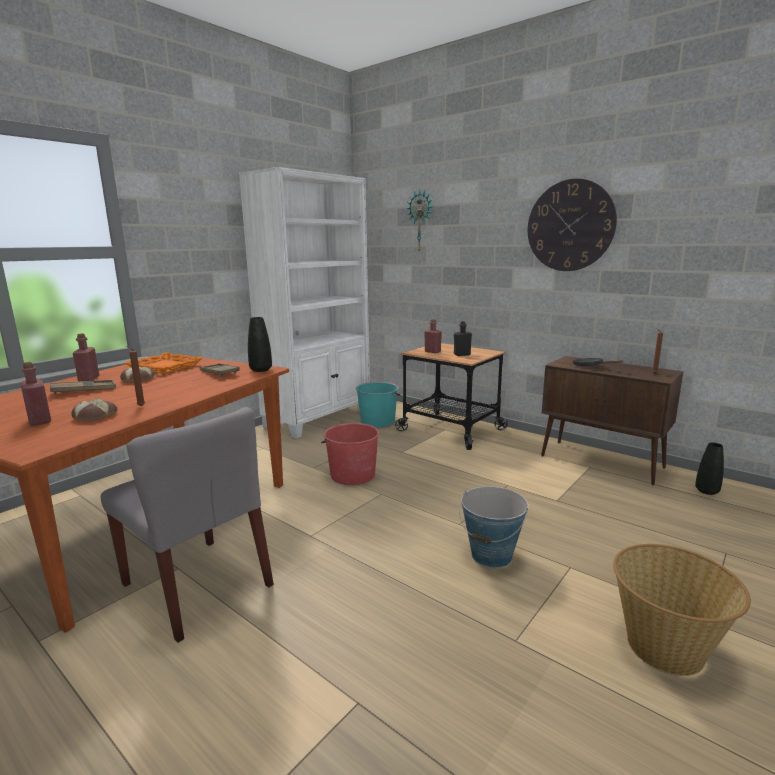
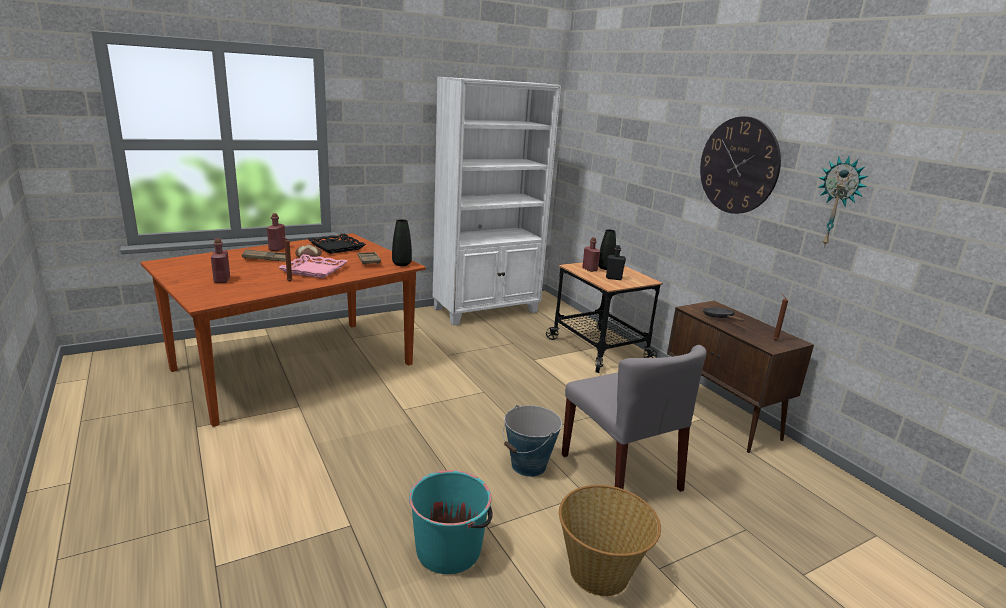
camera: 20 degrees right, 5 degrees up
bread [71,398,118,422] -> none
grey chair [101,407,274,643] -> grey chair moved to [562,345,707,492]
orange tray [125,352,203,374] -> black tray [308,234,366,254]
red bucket [321,423,380,485] -> none
turquoise bucket [356,382,400,427] -> turquoise bucket moved to [409,470,493,574]
wall clock [406,190,434,252] -> wall clock moved to [818,155,868,247]
black vase [695,443,724,495] -> black vase moved to [598,229,616,270]
none -> pink tray [278,254,347,278]

